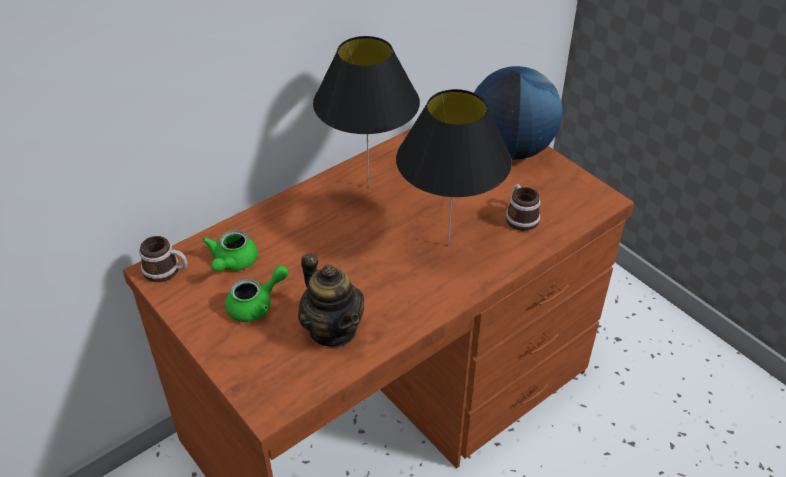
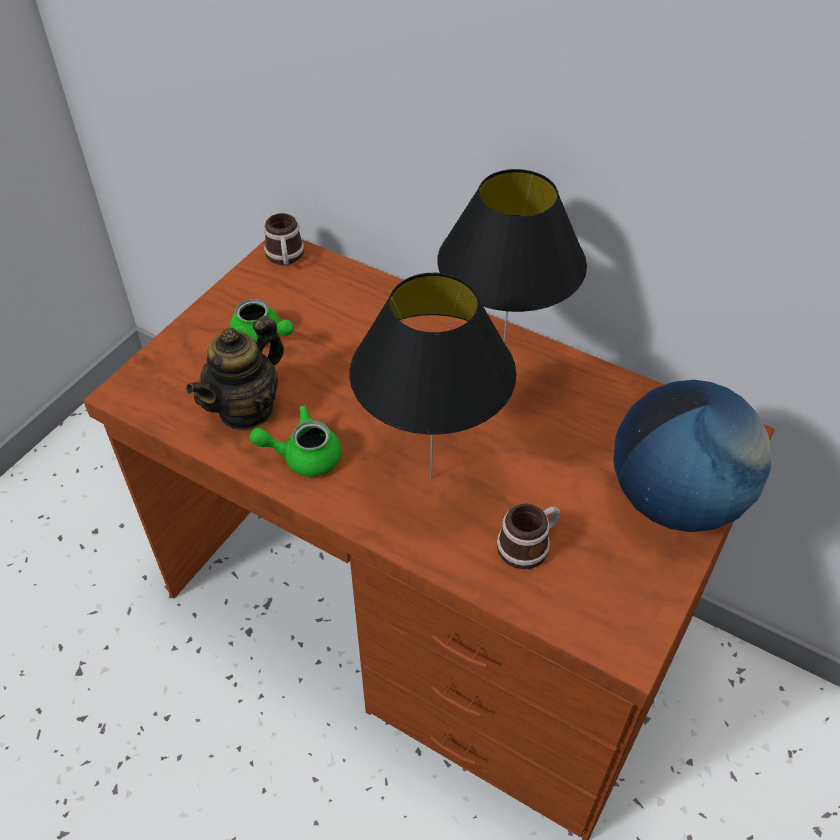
camera: 70 degrees right, 5 degrees up
green teapot [202,230,258,272] -> green teapot moved to [249,406,342,477]

